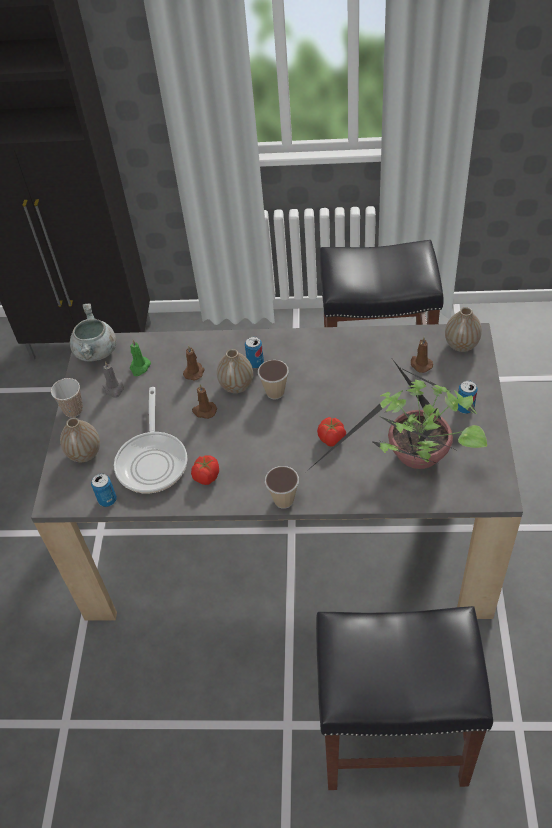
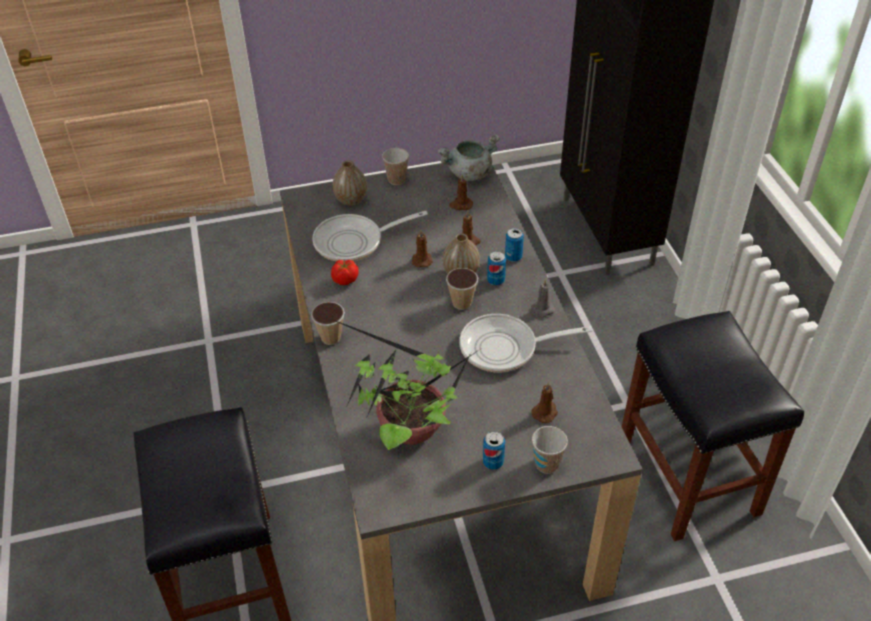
camera: 70 degrees right, 5 degrees down
can [91,473,117,507] -> can moved to [505,228,524,262]
grey candle [103,361,124,398] -> grey candle moved to [530,279,555,318]
green candle [130,340,151,376] -> brown candle [449,174,473,210]
tomato [317,417,346,447] -> none
vase [445,307,482,352] -> none
none -> frying pan [459,314,593,372]
none -> cup [532,426,568,474]

